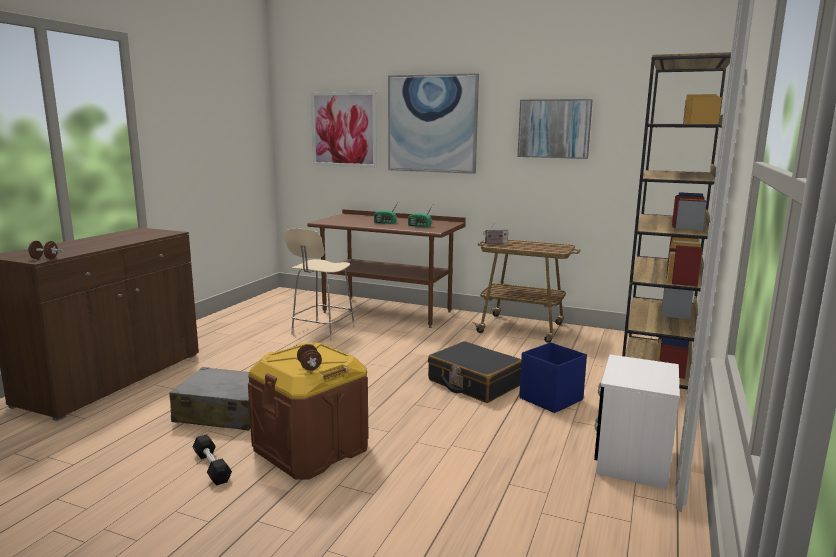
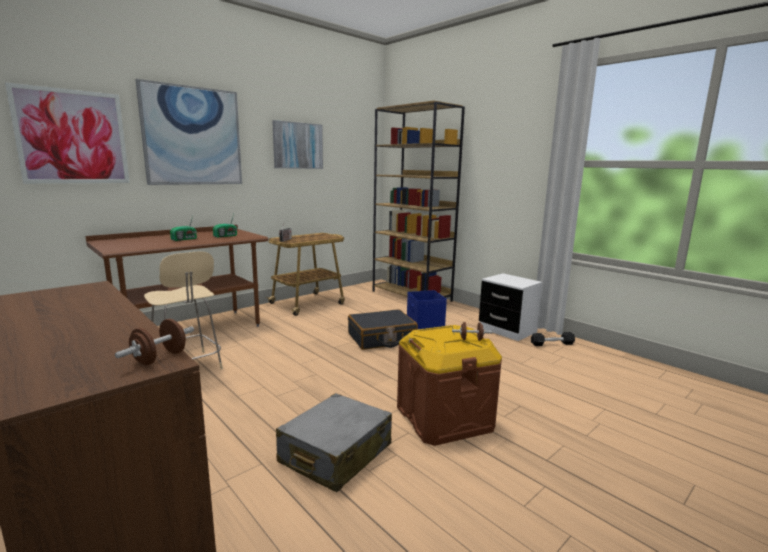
camera: 65 degrees left, 0 degrees up
black dumbbell [192,434,232,486] -> black dumbbell moved to [531,332,575,346]

